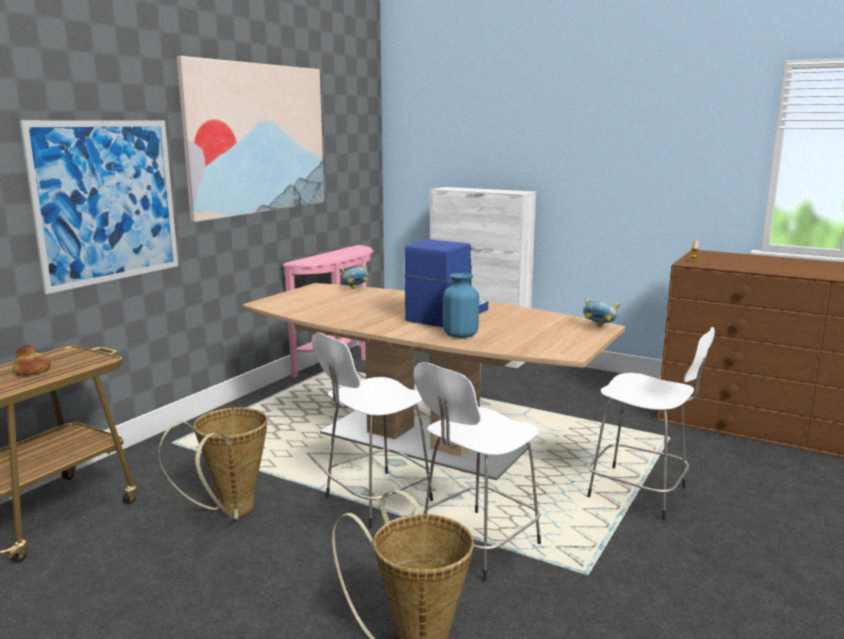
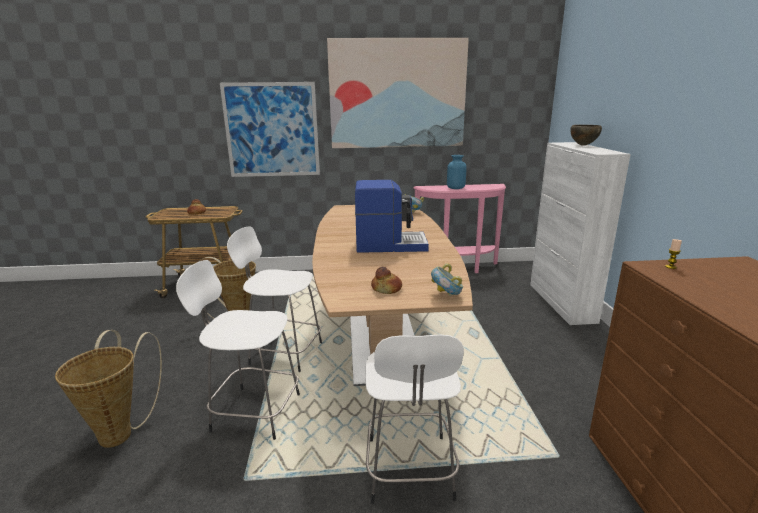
camera: 55 degrees right, 5 degrees up
blue vase [443,273,479,338] -> blue vase moved to [447,155,467,189]
none -> bread [371,267,402,294]
none -> brown bowl [570,125,602,146]

